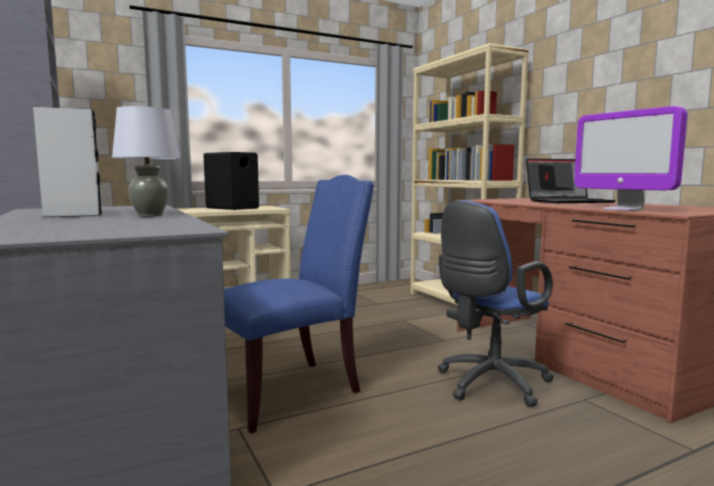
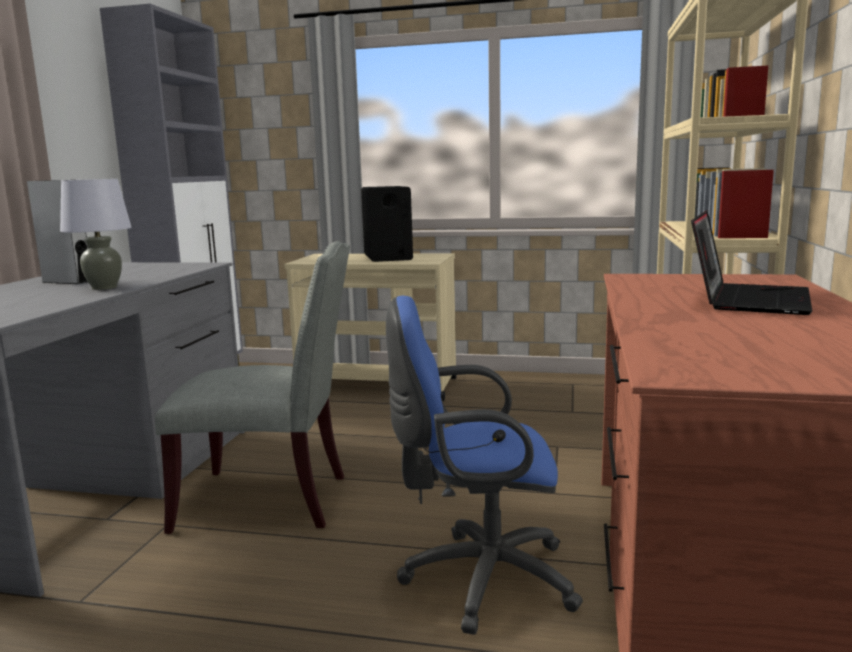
camera: 40 degrees right, 5 degrees up
blue chair [224,175,374,434] -> grey chair [155,241,350,534]
laptop [526,159,616,203] -> laptop turned 90 degrees counterclockwise [691,210,812,315]
monitor [574,106,687,211] -> none

